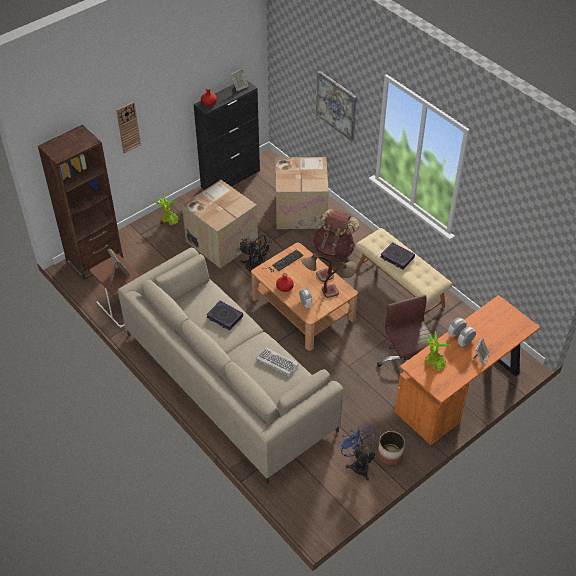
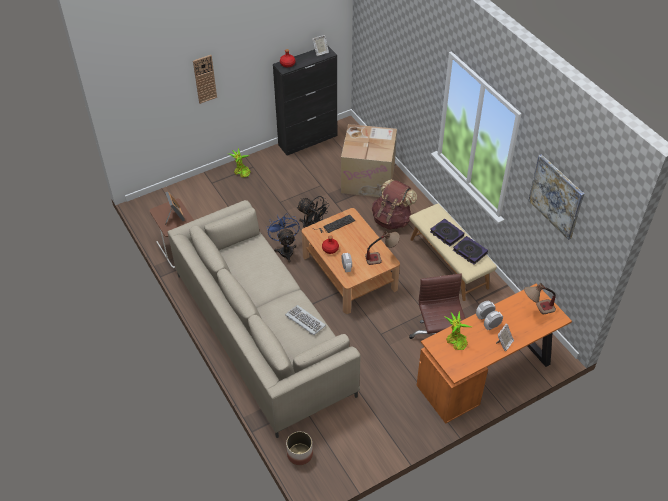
camera: 10 degrees right, 0 degrees up
brown bookcase [38,125,123,280] -> none
cardboard box [182,180,258,268] -> none
book [206,301,243,330] -> book moved to [453,236,488,265]
table lamp [301,253,334,282] -> table lamp moved to [524,283,556,314]
picture [316,71,357,141] -> picture moved to [528,154,584,240]
blue fan [338,426,376,481] -> blue fan moved to [267,213,300,263]
planter [378,431,405,465] -> planter moved to [286,431,313,465]

